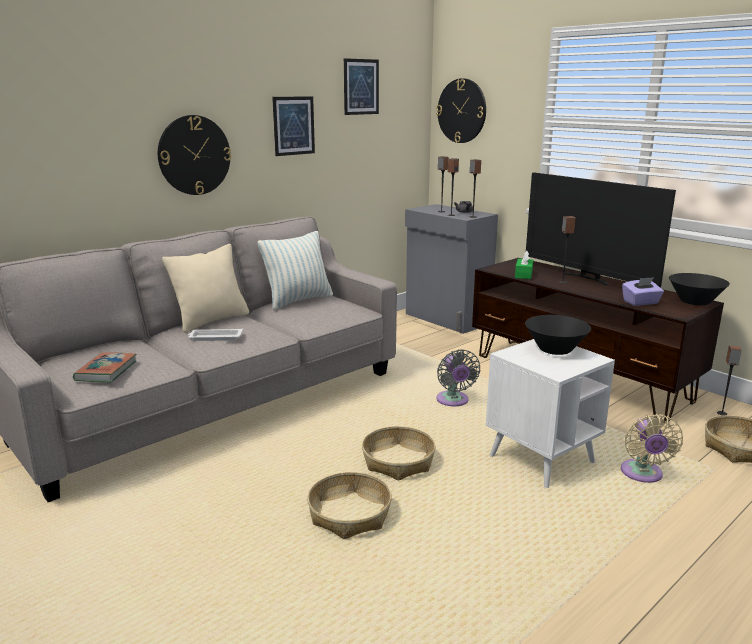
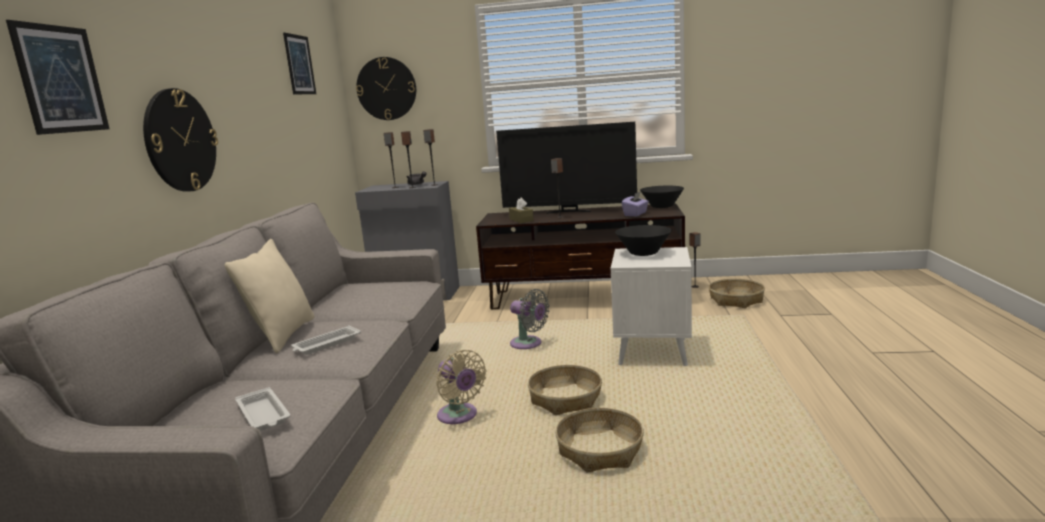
camera: 40 degrees left, 5 degrees down
book [73,352,136,382] -> white tray [235,387,290,431]
pillow [258,231,333,310] -> none
picture [272,96,315,156] -> picture moved to [6,20,109,135]
green tissue box [515,251,533,279] -> brown tissue box [509,198,534,223]
beige fan [621,414,683,483] -> beige fan moved to [436,350,486,424]

